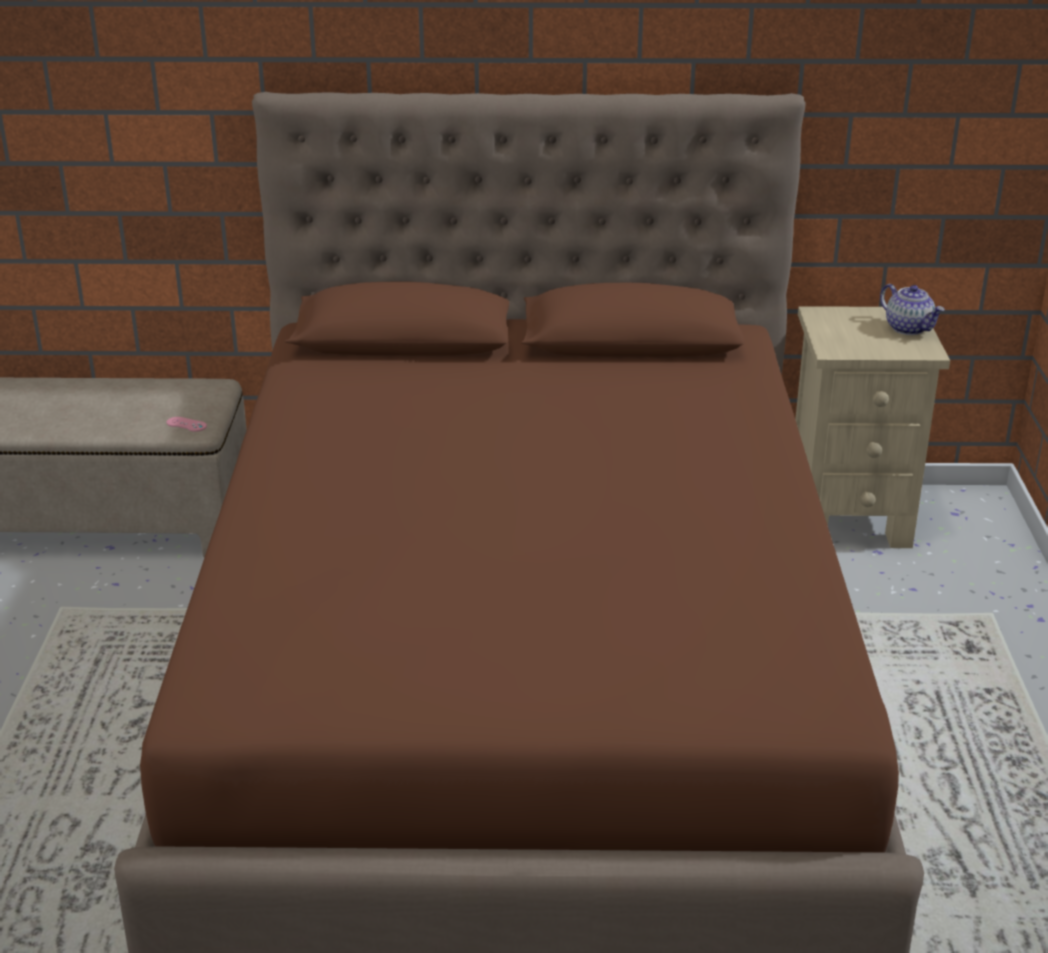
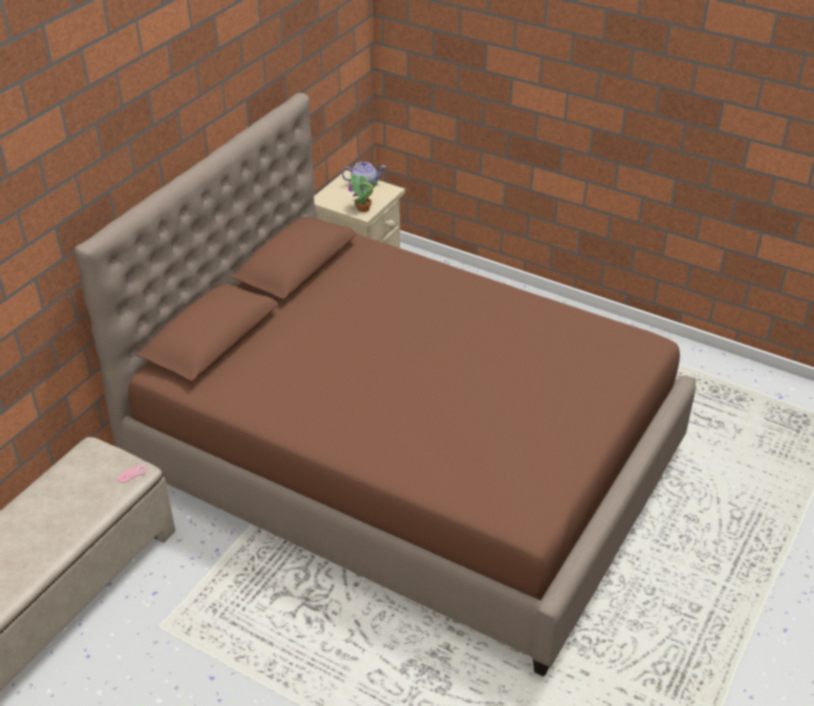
camera: 60 degrees left, 10 degrees up
none -> potted plant [348,175,378,212]

